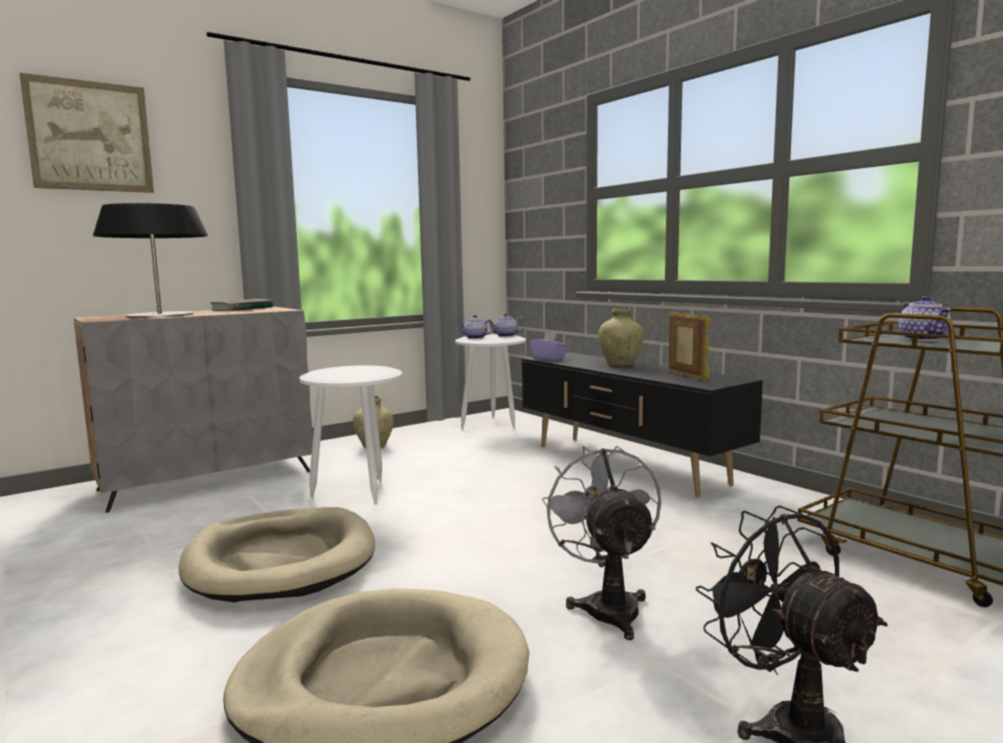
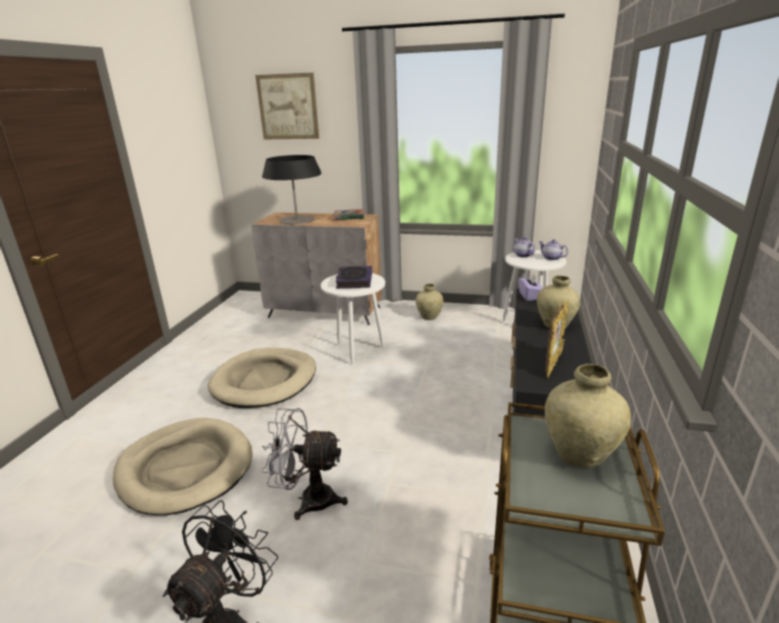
camera: 50 degrees right, 15 degrees up
grey fan [542,446,661,640] -> grey fan turned 120 degrees counterclockwise [262,408,348,520]
teapot [899,296,951,341] -> beige vase [545,364,631,468]
none -> book [336,266,372,288]

